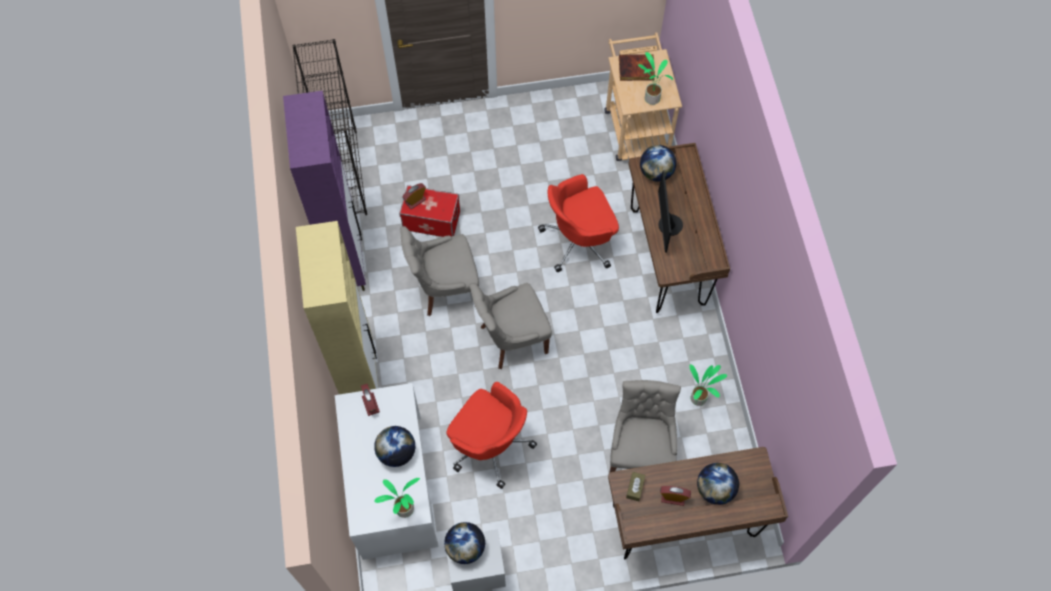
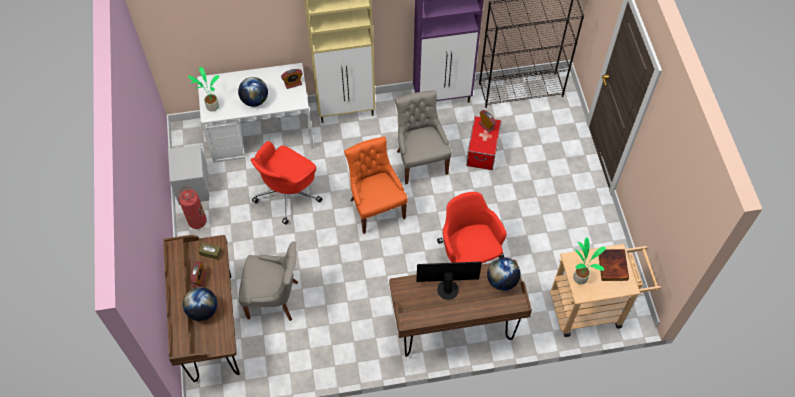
camera: 90 degrees right, 5 degrees down
globe [444,522,485,564] -> none
grey chair [470,283,552,369] -> orange chair [344,136,408,234]
potted plant [689,364,727,406] -> none
none -> fire extinguisher [179,186,207,229]

